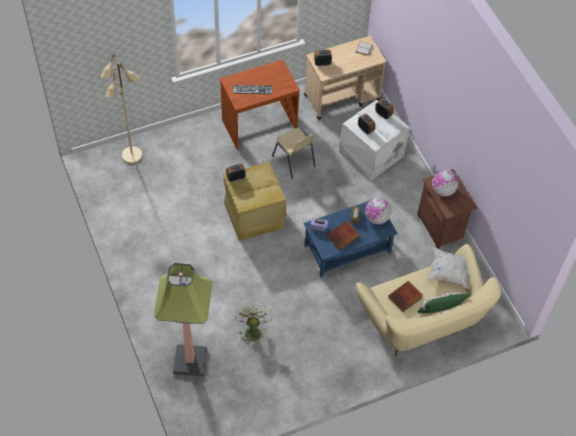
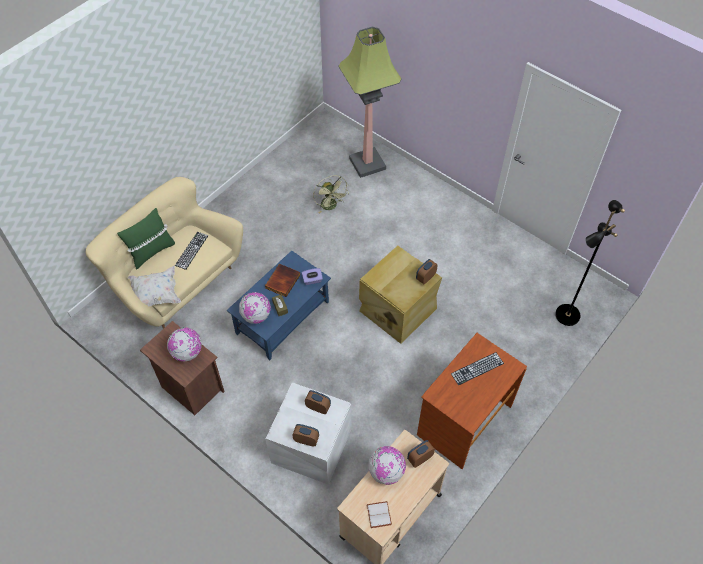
camera: 155 degrees right, 0 degrees up
beige floor lamp [101,54,142,164] -> black floor lamp [555,200,625,326]
beige chair [272,128,315,179] -> none
book [388,281,423,312] -> keyboard [175,232,208,270]
none -> globe [369,446,406,485]

